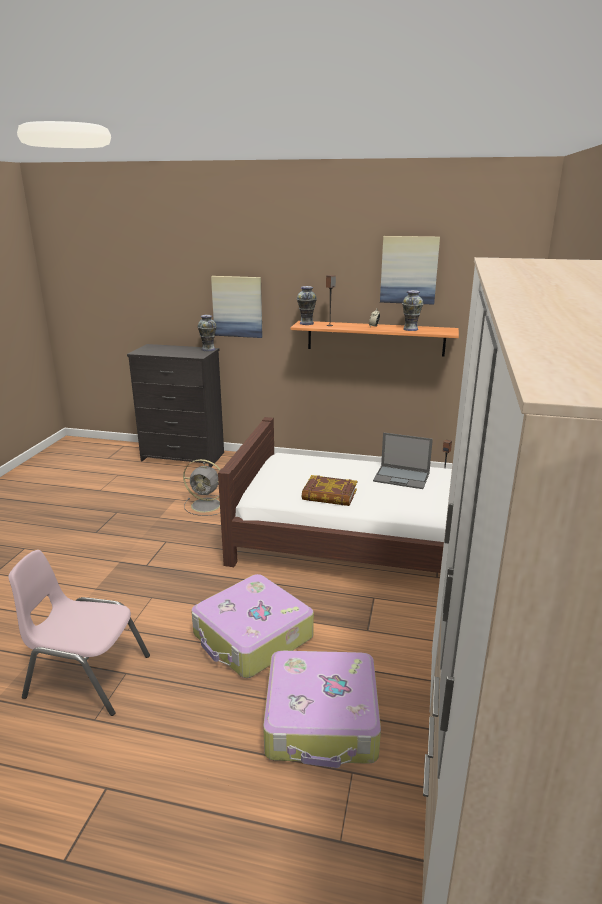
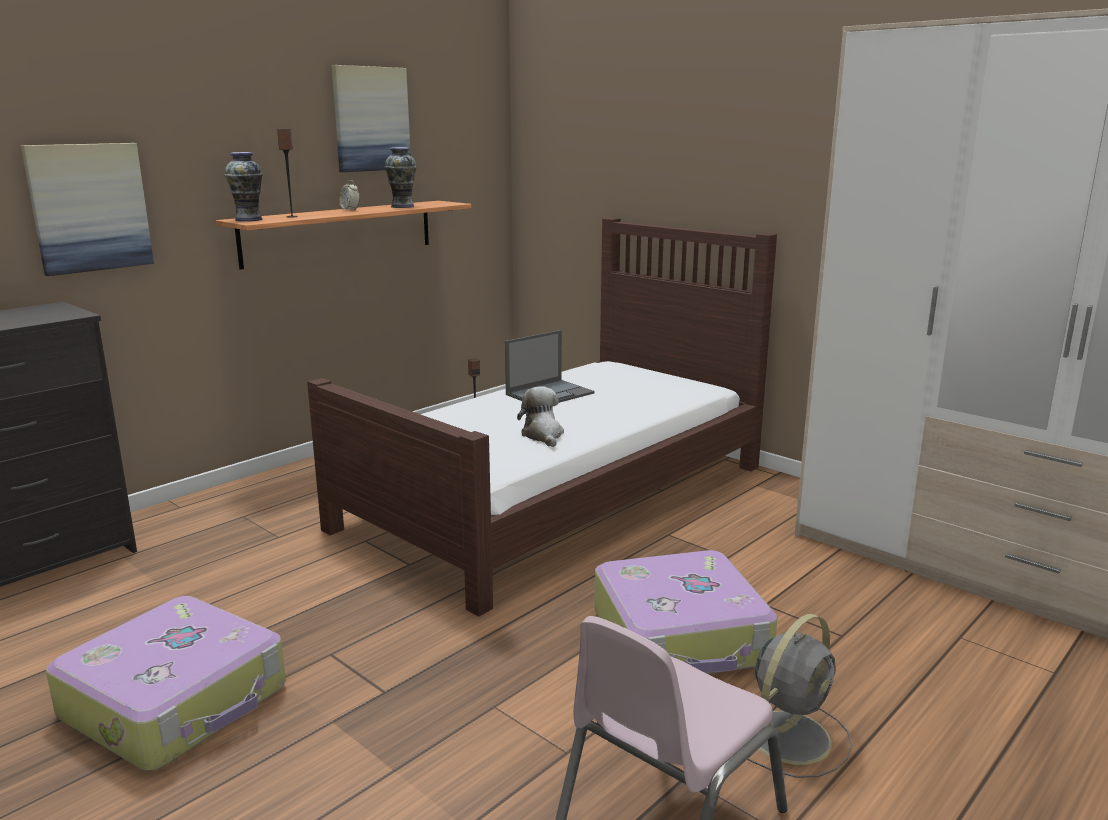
camera: 60 degrees left, 5 degrees down
grey fan [183,459,221,516] -> grey fan moved to [747,614,852,778]
vase [198,315,217,351] -> none
suitcase [263,651,381,768] -> suitcase moved to [46,596,286,771]
book [302,475,357,506] -> plush toy [517,386,564,447]

